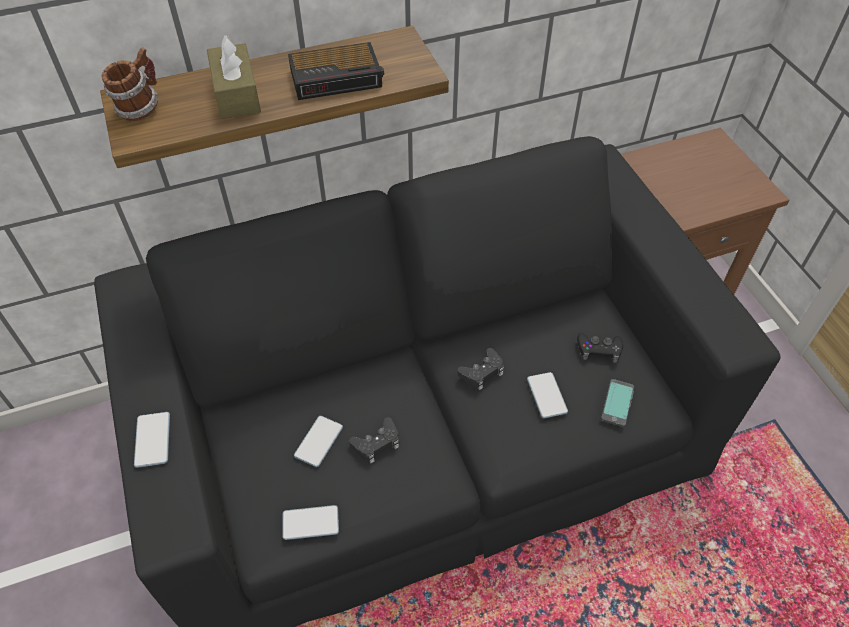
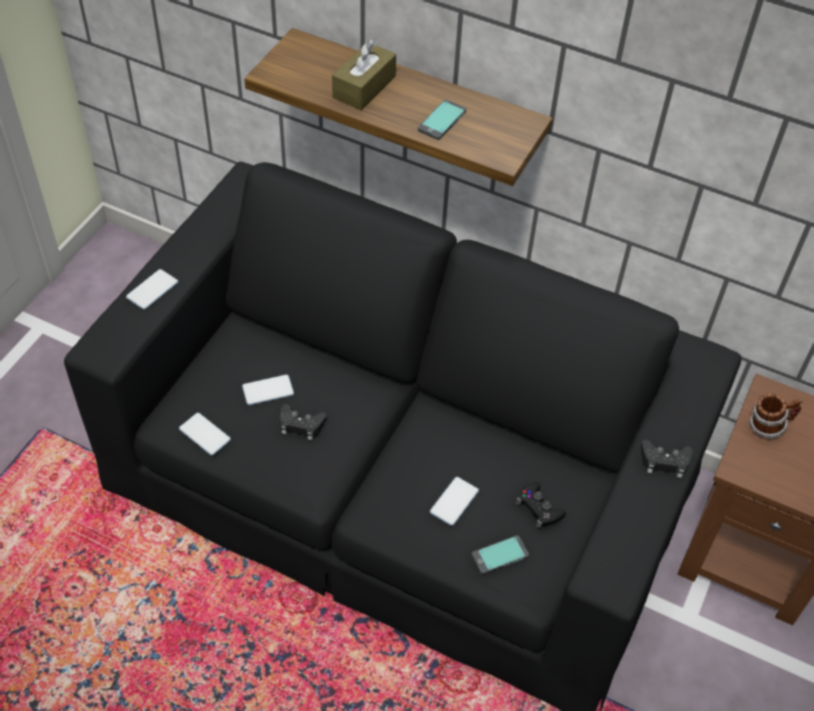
camera: 45 degrees right, 0 degrees up
mug [102,48,158,121] -> mug moved to [749,393,803,440]
alarm clock [288,42,384,100] -> phone [418,99,466,140]
black game controller [457,348,504,390] -> black game controller moved to [641,440,693,478]

